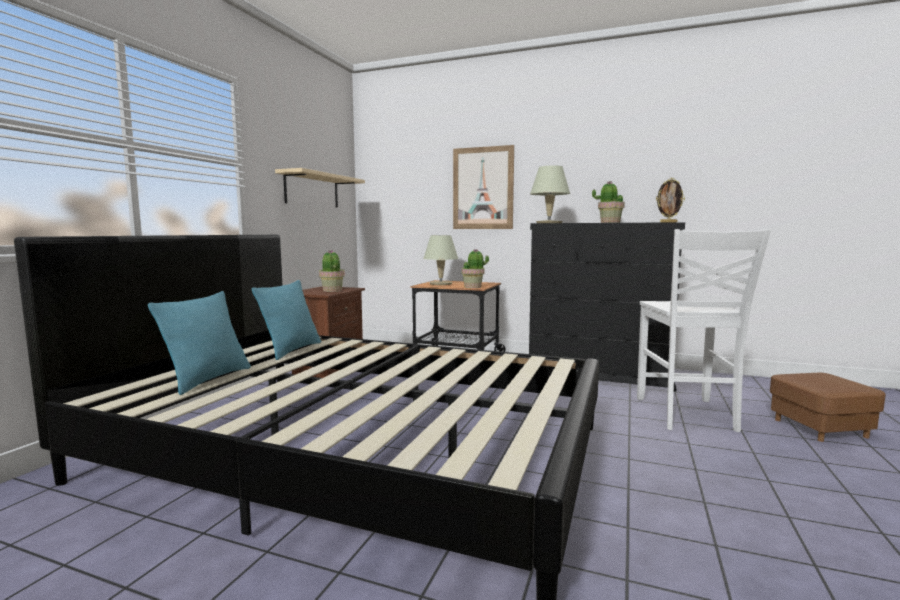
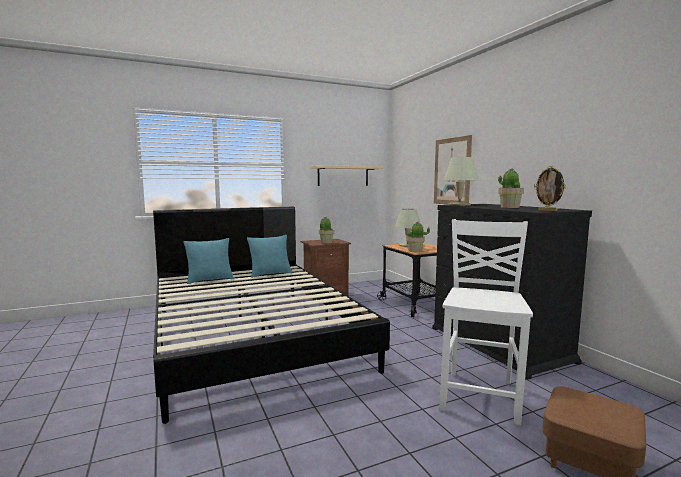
camera: 45 degrees right, 0 degrees up
white chair [637,229,771,432] -> white chair turned 150 degrees clockwise [439,219,533,426]

